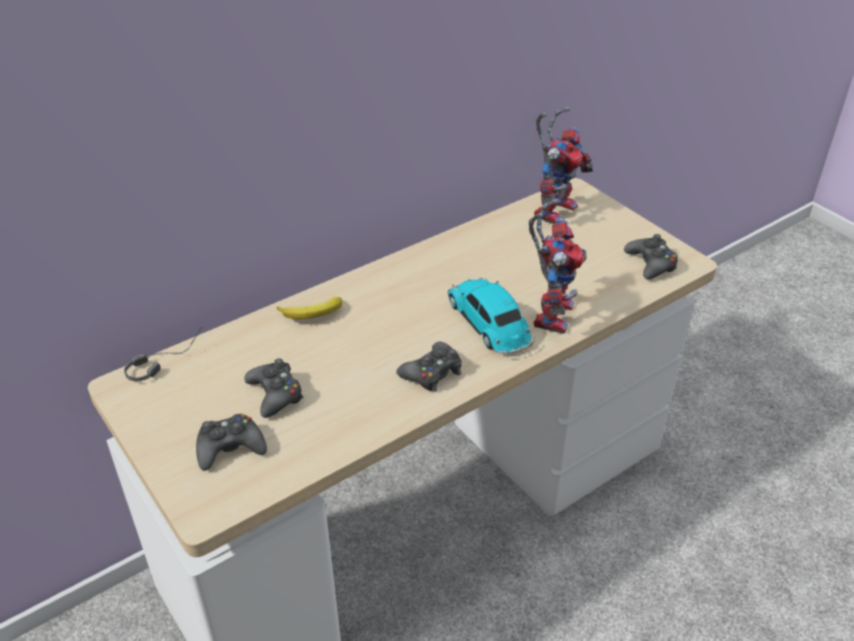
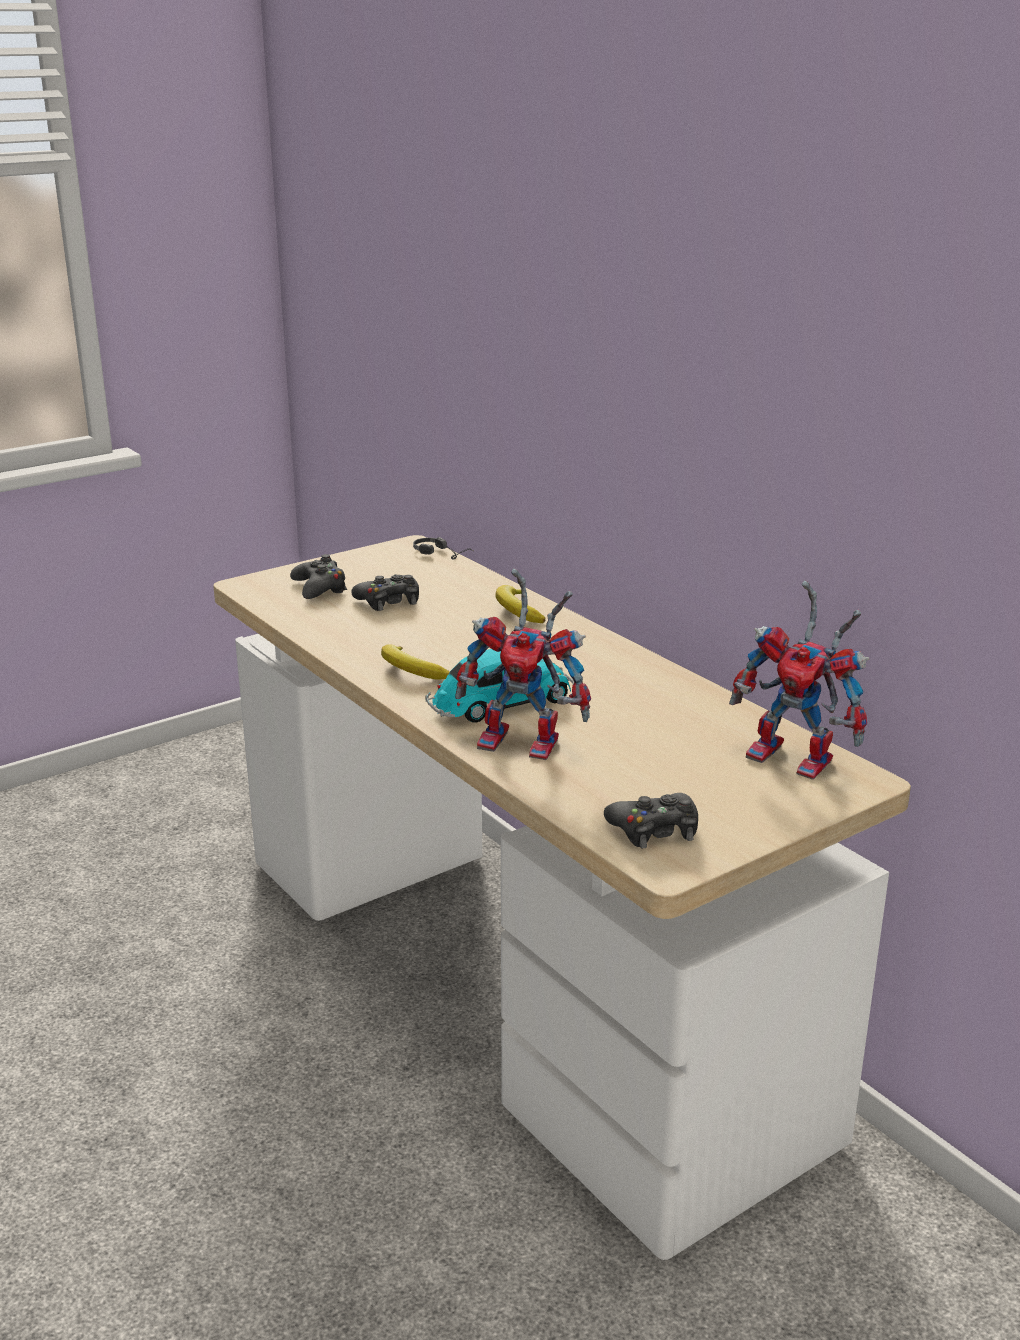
camera: 90 degrees right, 15 degrees down
black game controller [396,341,462,392] -> banana [381,644,450,680]

